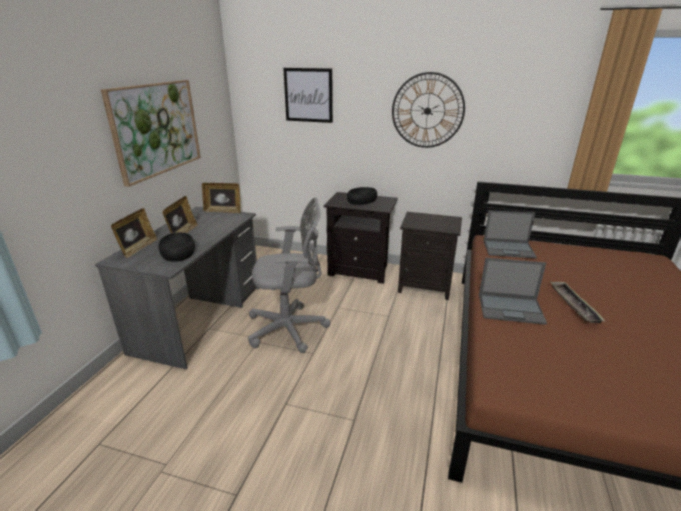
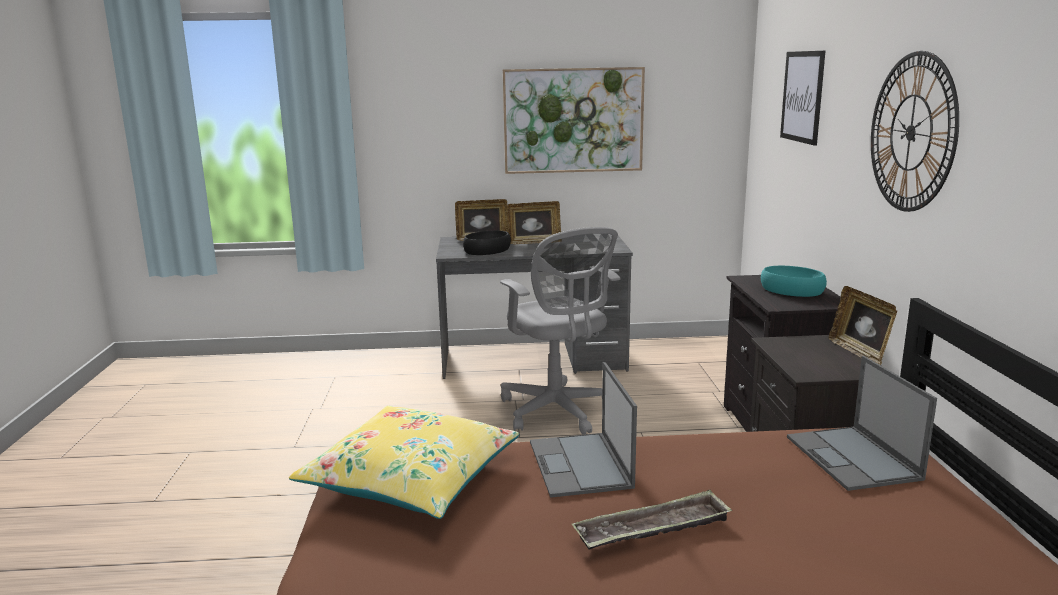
camera: 70 degrees right, 10 degrees down
picture frame [202,183,241,213] -> picture frame moved to [829,286,897,365]
black bowl [347,187,377,205] -> turquoise bowl [761,266,827,297]
none -> yellow pillow [289,406,520,519]

